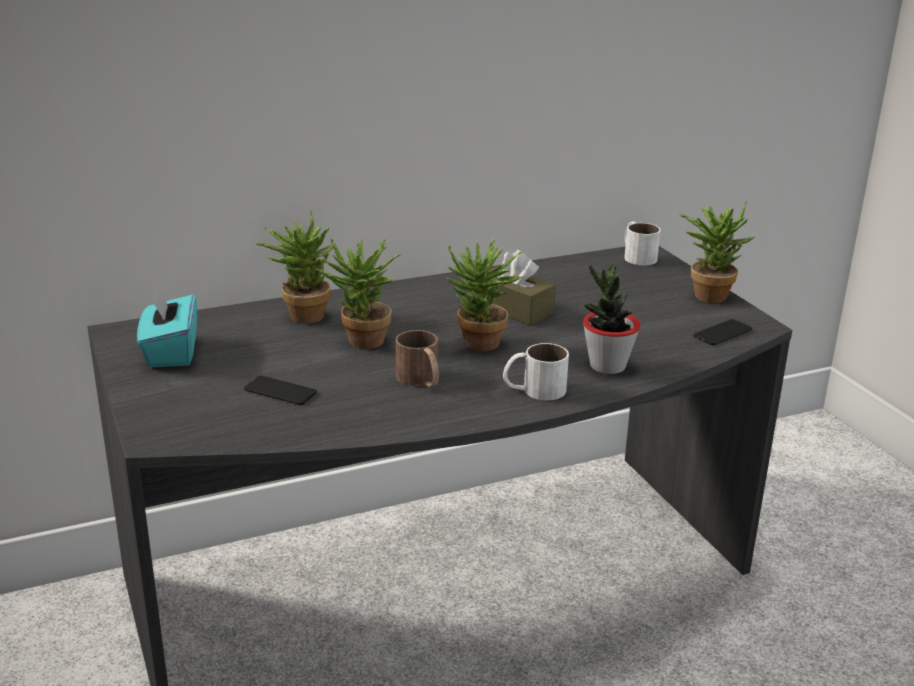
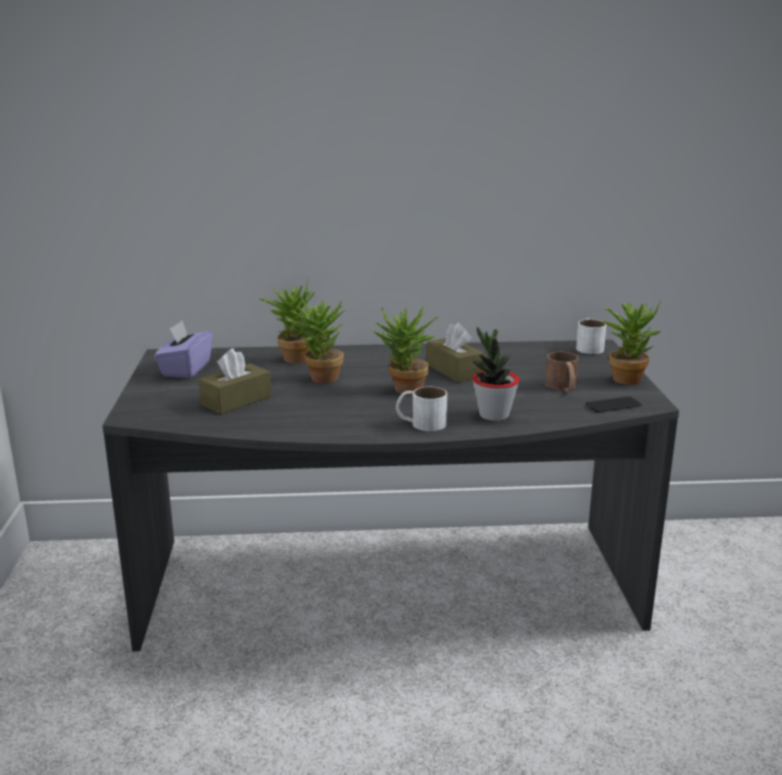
camera: 20 degrees right, 5 degrees down
turquoise tissue box [137,287,197,367] -> purple tissue box [154,321,212,378]
phone [244,376,317,405] -> brown tissue box [199,348,272,414]
brown mug [396,330,439,387] -> brown mug moved to [545,352,578,392]

